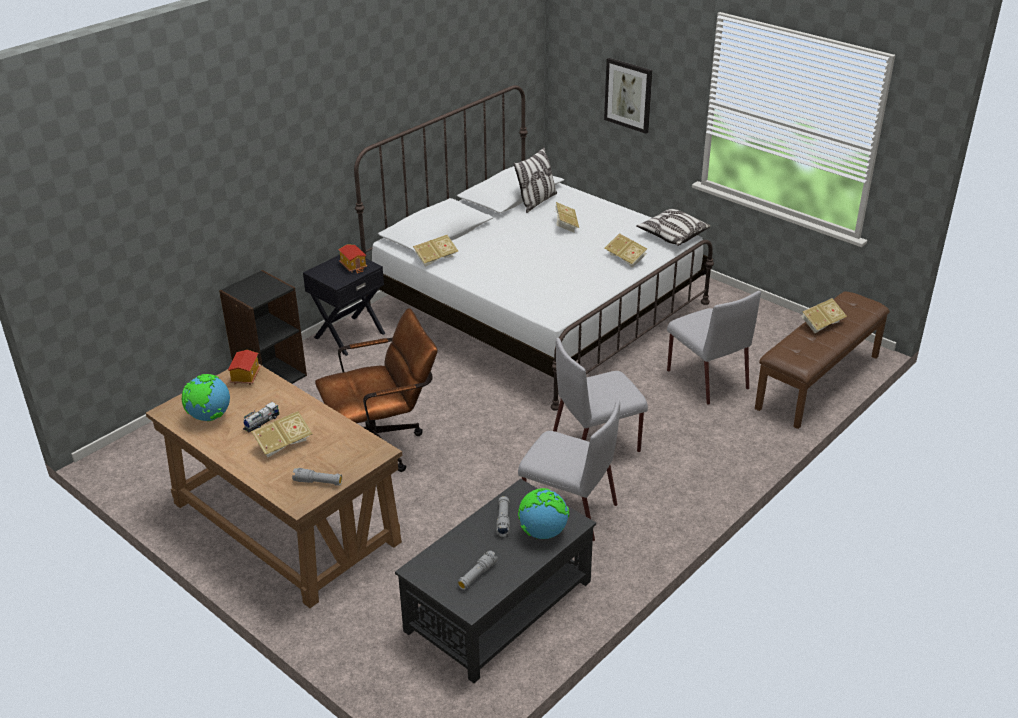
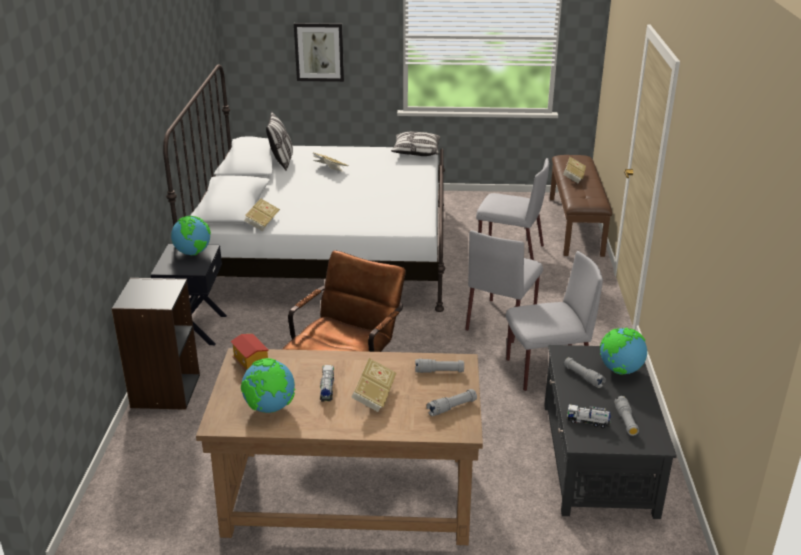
camera: 40 degrees left, 5 degrees down
toy house [338,245,367,274] -> globe [171,216,211,255]
book [604,233,647,268] -> none
none -> grey flashlight [415,359,464,373]
none -> toy truck [567,404,611,428]

